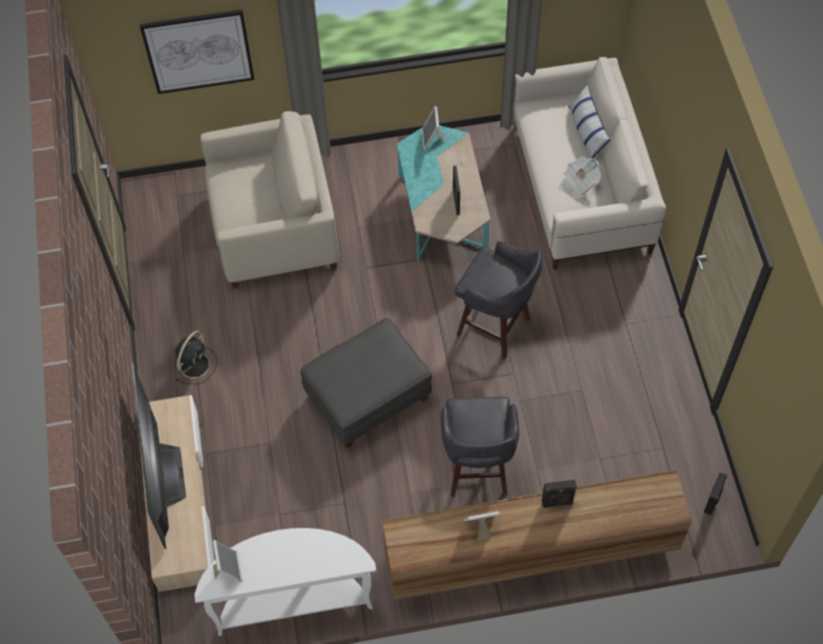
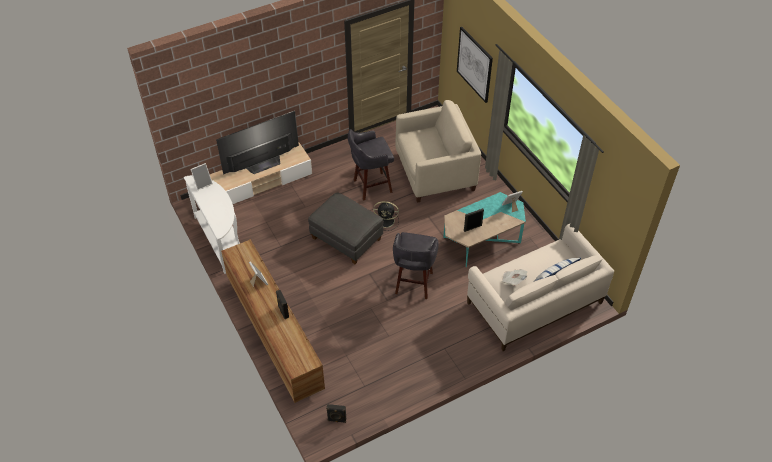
camera: 70 degrees right, 10 degrees down
black fan [175,330,217,385] -> black fan moved to [373,201,399,231]
beige armchair [200,111,339,288] -> beige armchair turned 75 degrees counterclockwise [395,100,481,203]
grey stool [441,397,519,497] -> grey stool moved to [348,129,394,201]

